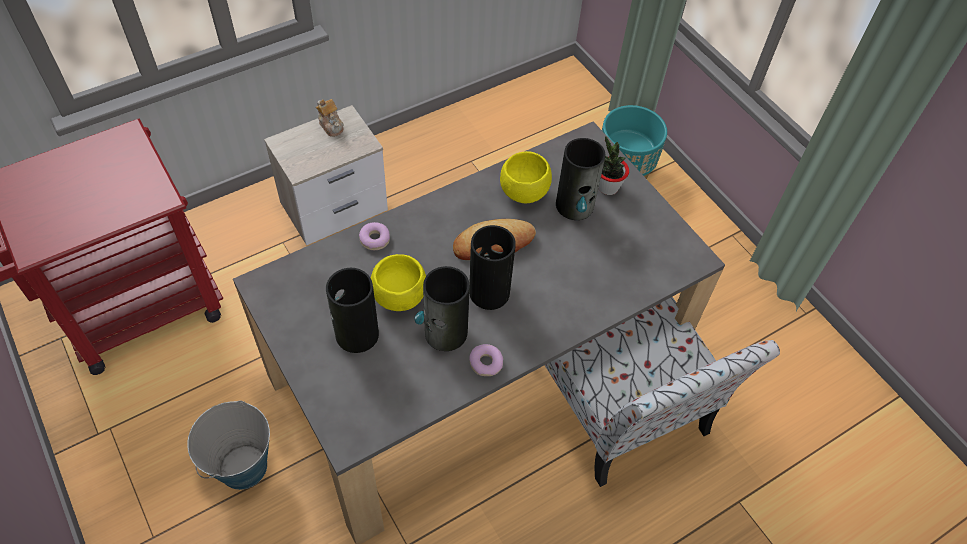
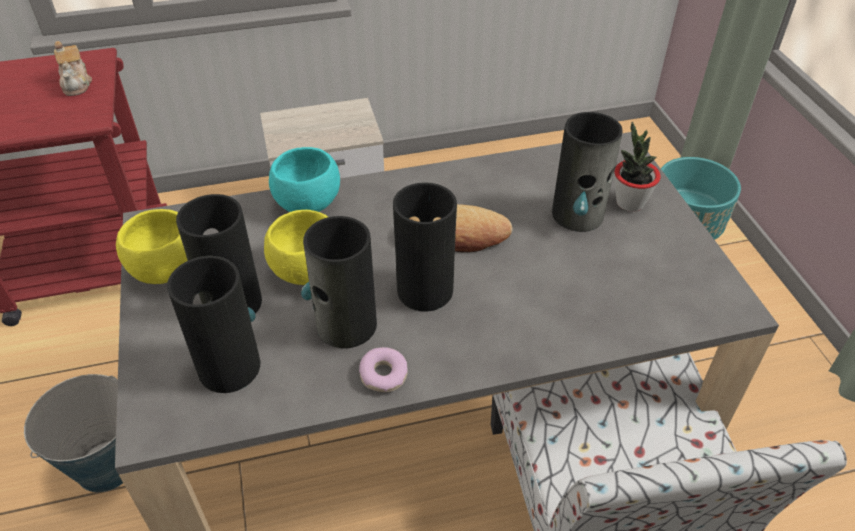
camera: 20 degrees right, 10 degrees down
teapot [316,99,344,137] -> teapot moved to [54,41,92,96]
donut [359,222,390,250] -> turquoise bowl [269,147,340,212]
yellow bowl [500,151,552,203] -> yellow bowl moved to [116,209,188,284]
none -> vase [167,256,260,393]

